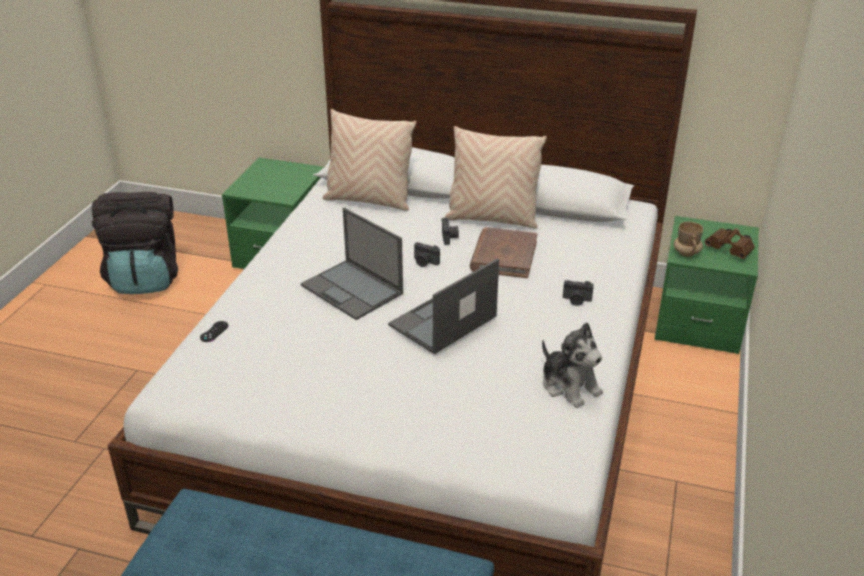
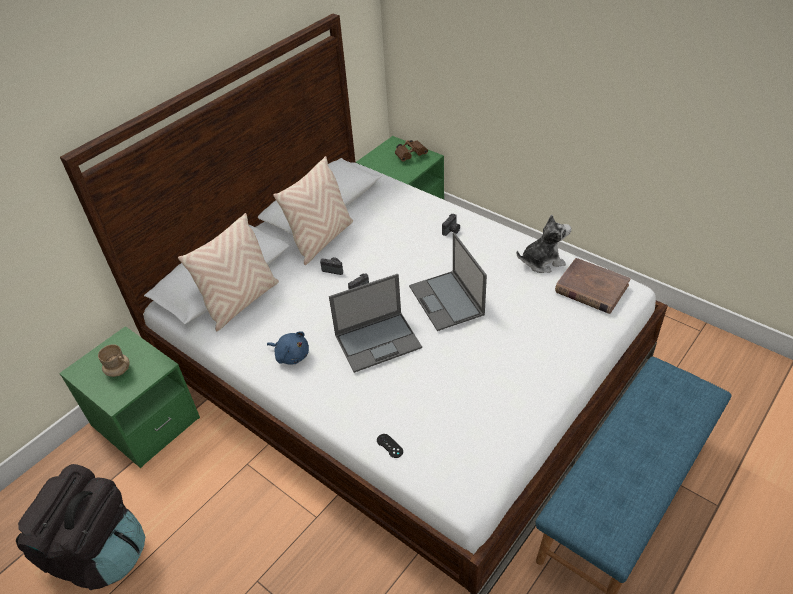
camera: 65 degrees left, 10 degrees up
brown book [470,227,537,278] -> brown book moved to [555,258,631,314]
beige mug [673,222,703,257] -> beige mug moved to [98,344,130,377]
none -> blue plush toy [267,332,309,365]

